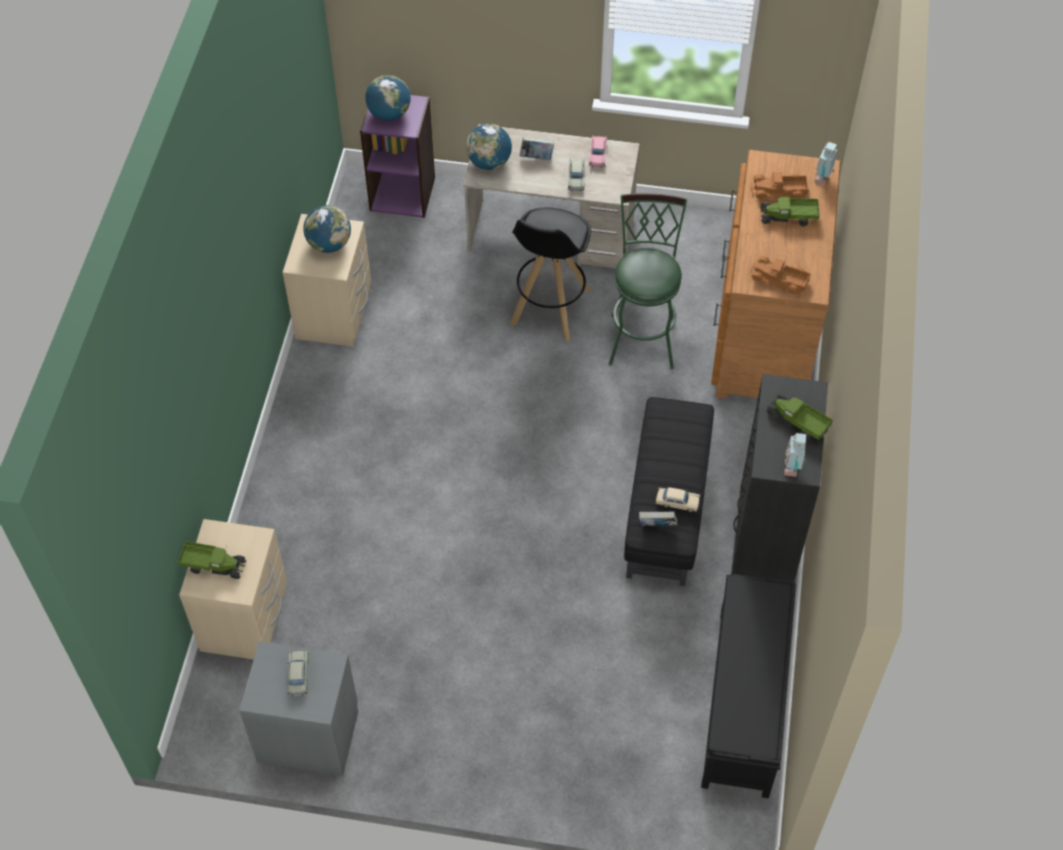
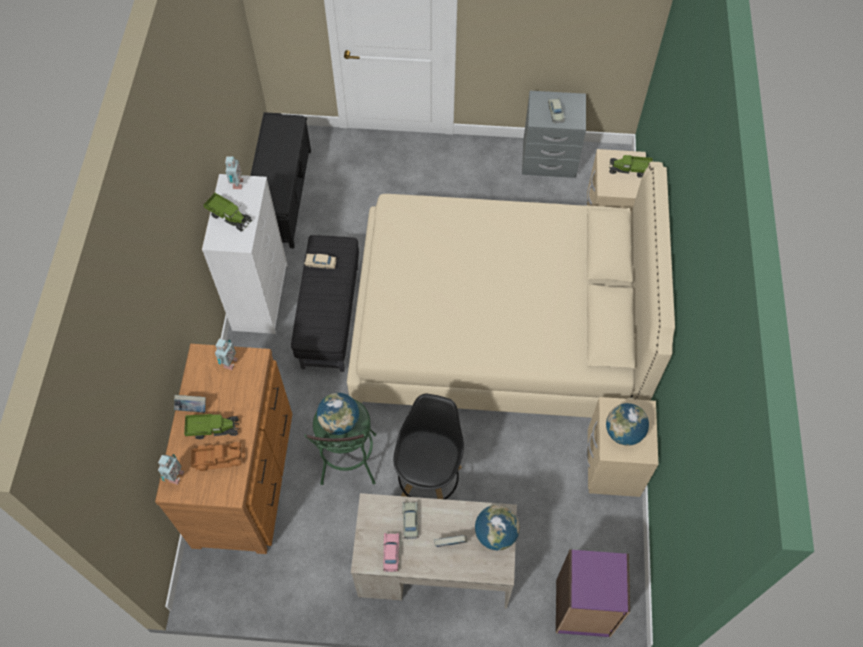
camera: 175 degrees right, 5 degrees up
globe [365,75,411,121] -> globe moved to [317,393,359,435]
book [639,511,677,526] -> book moved to [174,395,206,413]
black dresser [731,374,828,582] -> white dresser [202,174,288,334]
toy truck [750,256,811,294] -> toy robot [215,339,238,370]
none -> beige bed [347,162,675,418]

